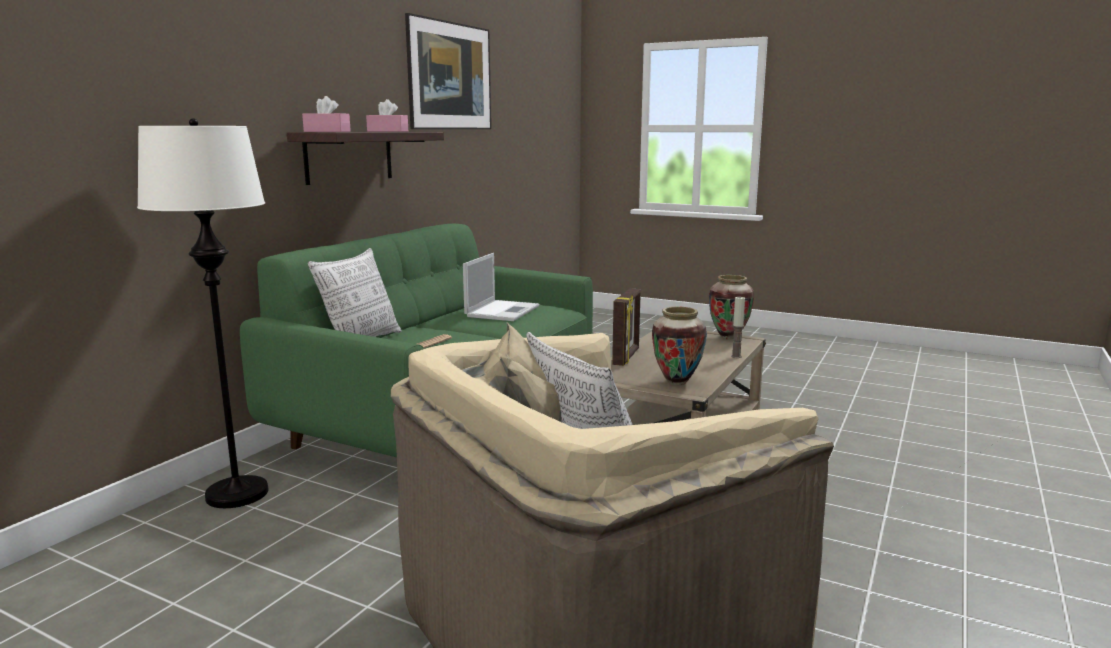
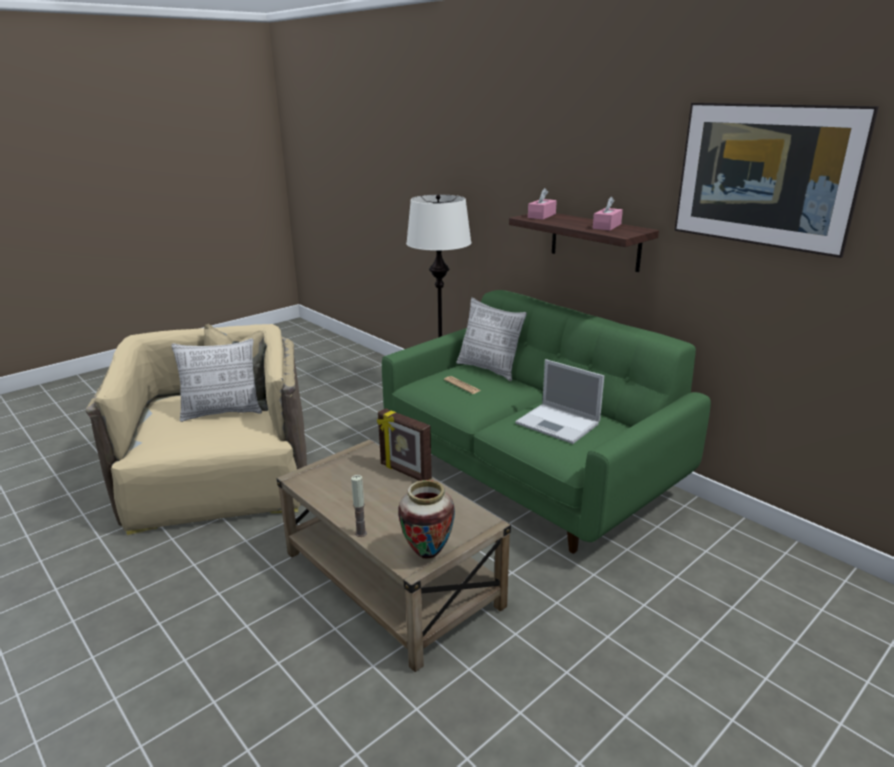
camera: 110 degrees right, 10 degrees up
vase [652,307,707,385] -> none

